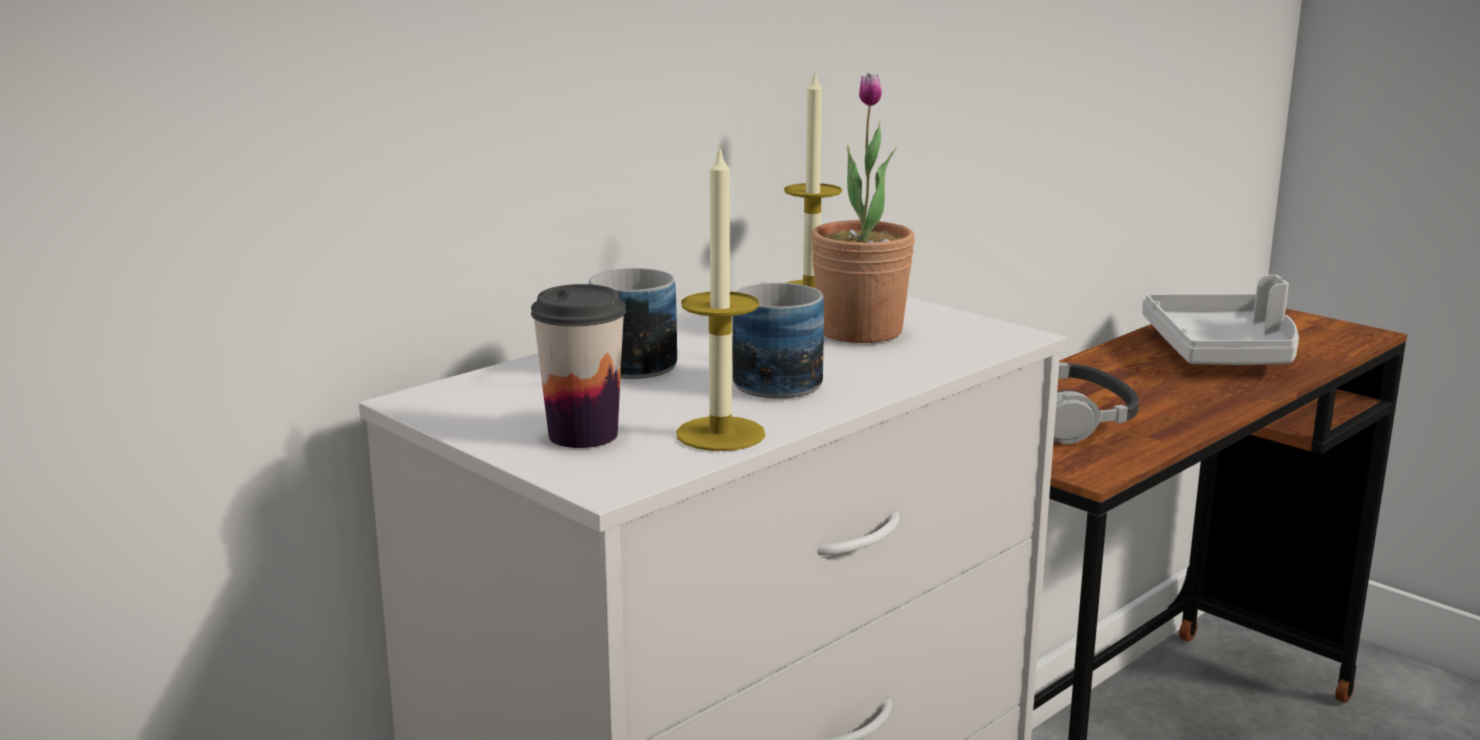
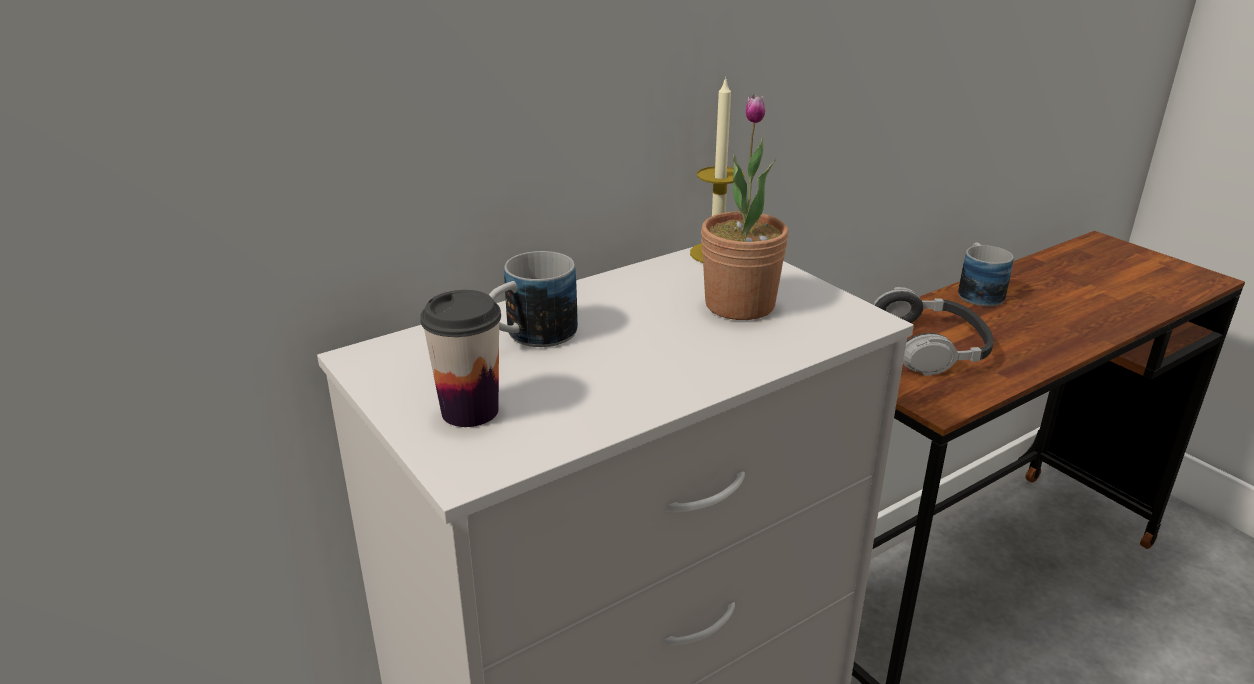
camera: 10 degrees right, 10 degrees up
candle [676,144,765,451] -> none
mug [733,282,824,399] -> mug moved to [958,242,1014,307]
grey tray [1142,275,1299,365] -> none

